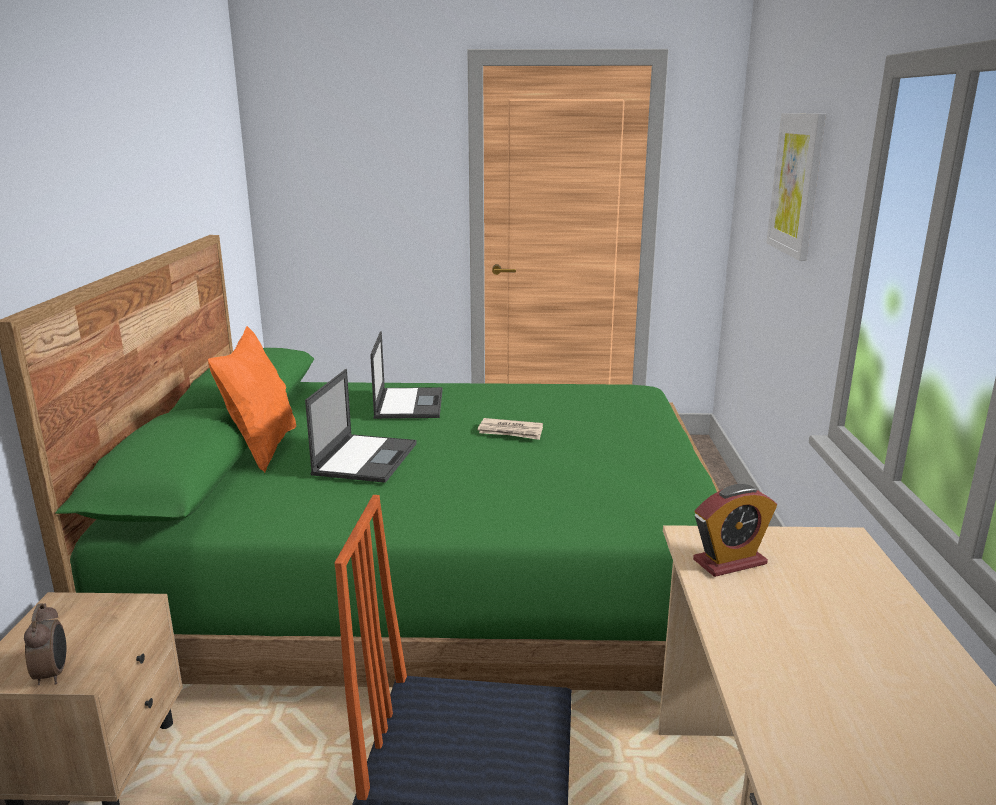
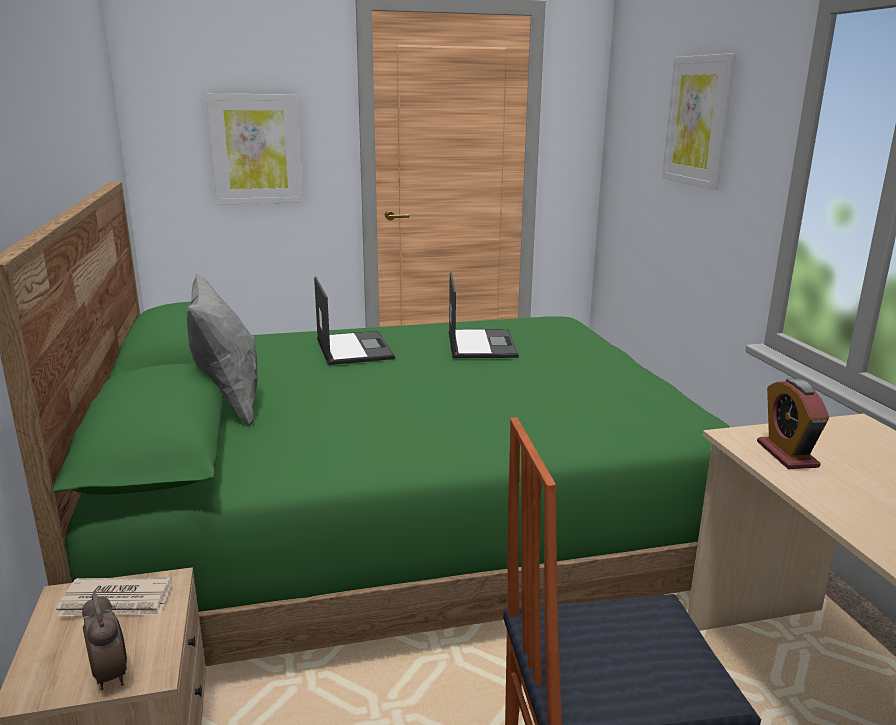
camera: 15 degrees left, 0 degrees up
orange pillow [208,326,296,472] -> grey pillow [186,274,258,426]
laptop [305,369,417,483] -> laptop moved to [449,272,519,358]
newspaper [478,418,543,440] -> newspaper moved to [56,577,172,617]
alarm clock [693,484,777,577] -> alarm clock turned 120 degrees clockwise [757,378,829,469]
none -> picture [206,94,303,205]

